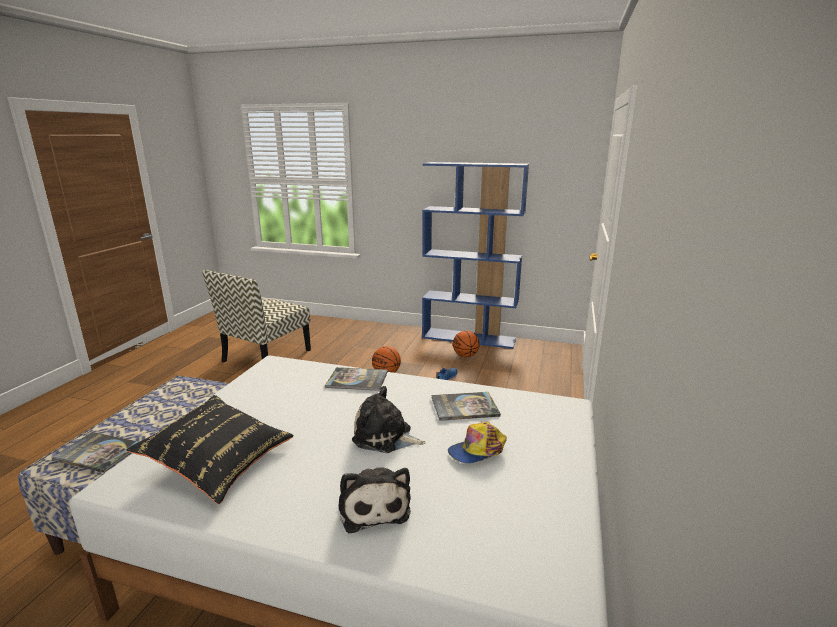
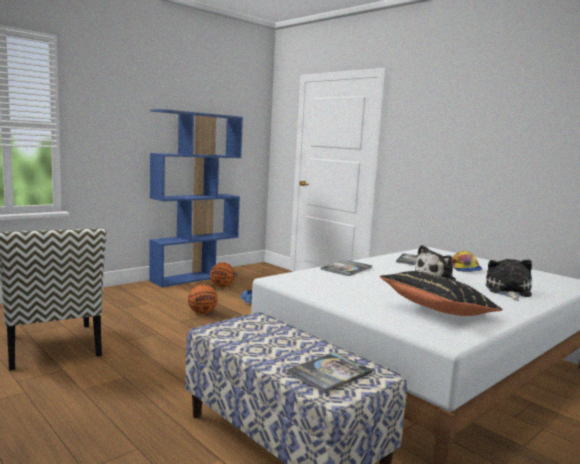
camera: 60 degrees left, 10 degrees down
plush toy [339,467,411,533] -> plush toy turned 90 degrees counterclockwise [485,259,532,301]

